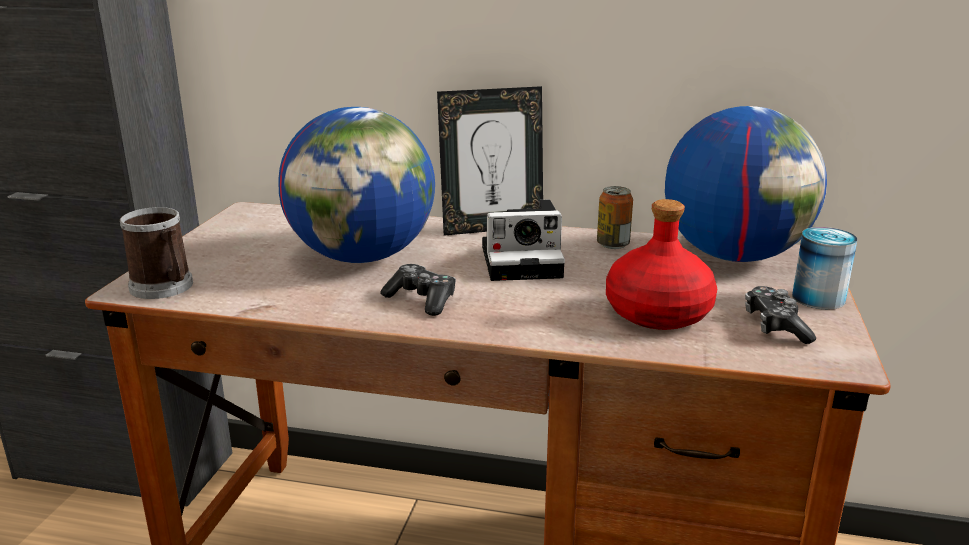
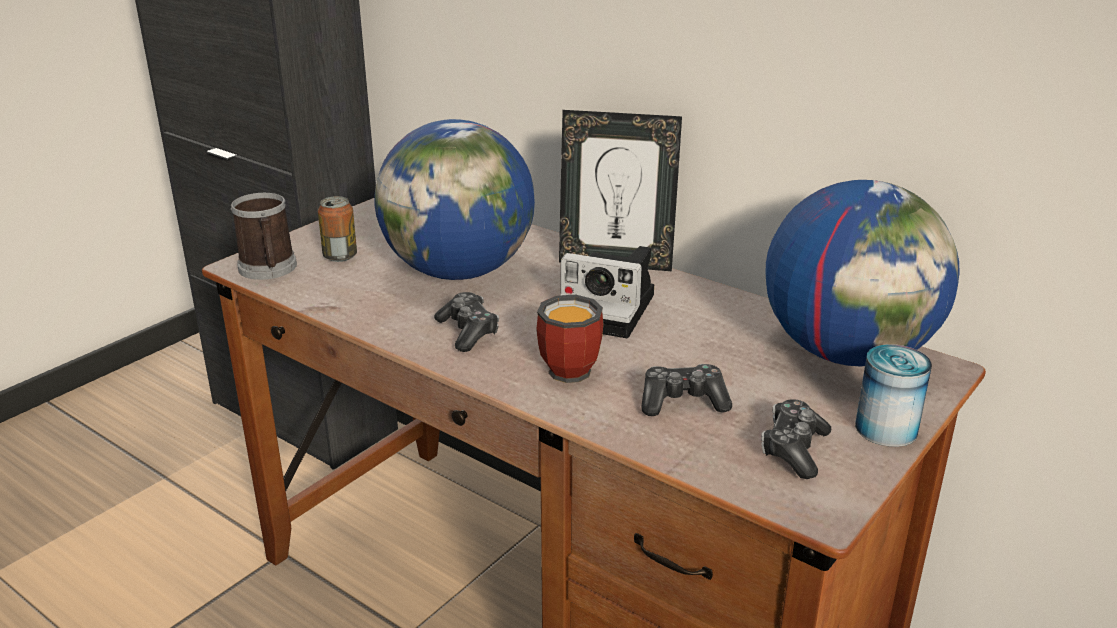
camera: 25 degrees right, 5 degrees up
can [597,186,633,249] -> can moved to [318,196,357,262]
red bottle [606,199,717,330] -> game controller [642,364,732,416]
none -> mug [536,295,604,383]

